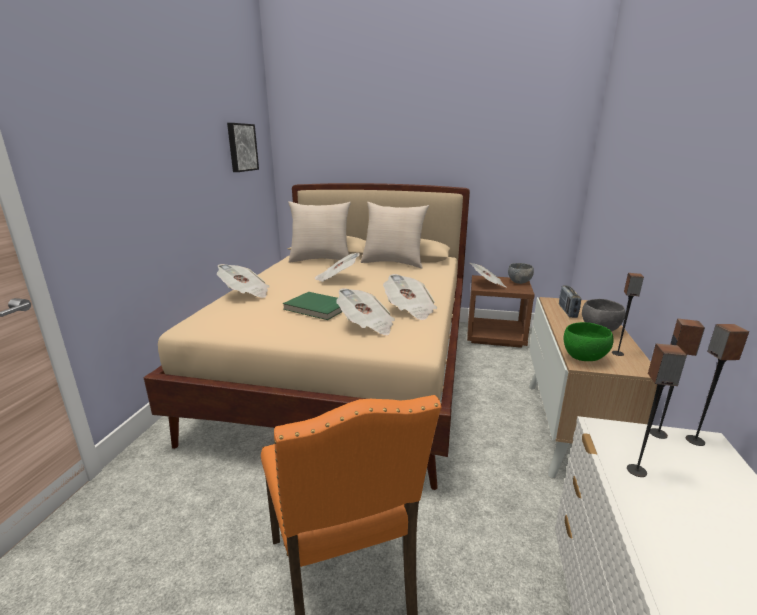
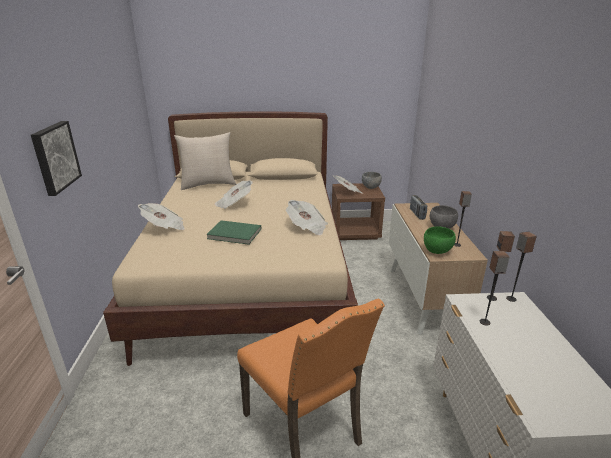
camera: 15 degrees left, 5 degrees up
picture [227,123,259,172] -> picture moved to [31,121,82,196]
newspaper [336,288,395,335] -> none
beige pillow [361,202,429,269] -> none

